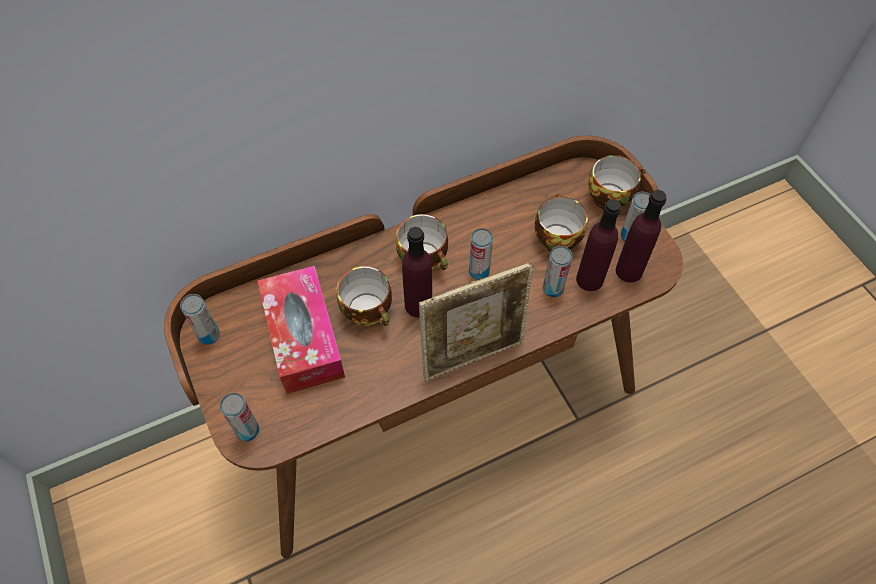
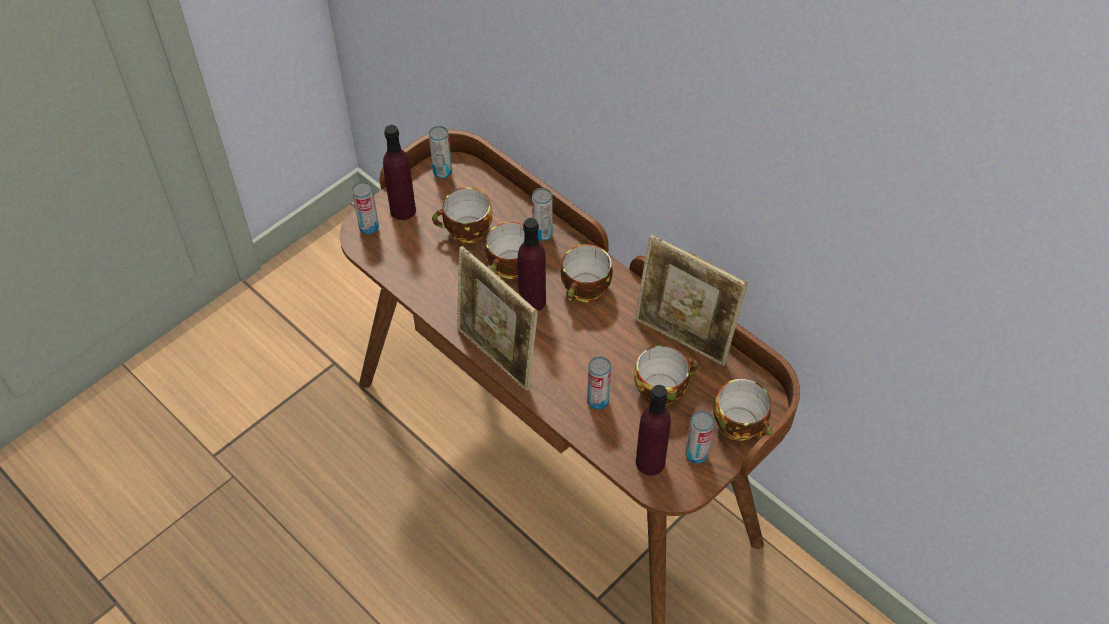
camera: 70 degrees right, 5 degrees down
tissue box [257,266,345,394] -> cup [432,187,492,244]
can [469,228,493,280] -> can moved to [532,188,553,241]
purple bottle [576,199,621,291] -> purple bottle moved to [383,125,416,220]
none -> picture frame [635,234,748,366]

